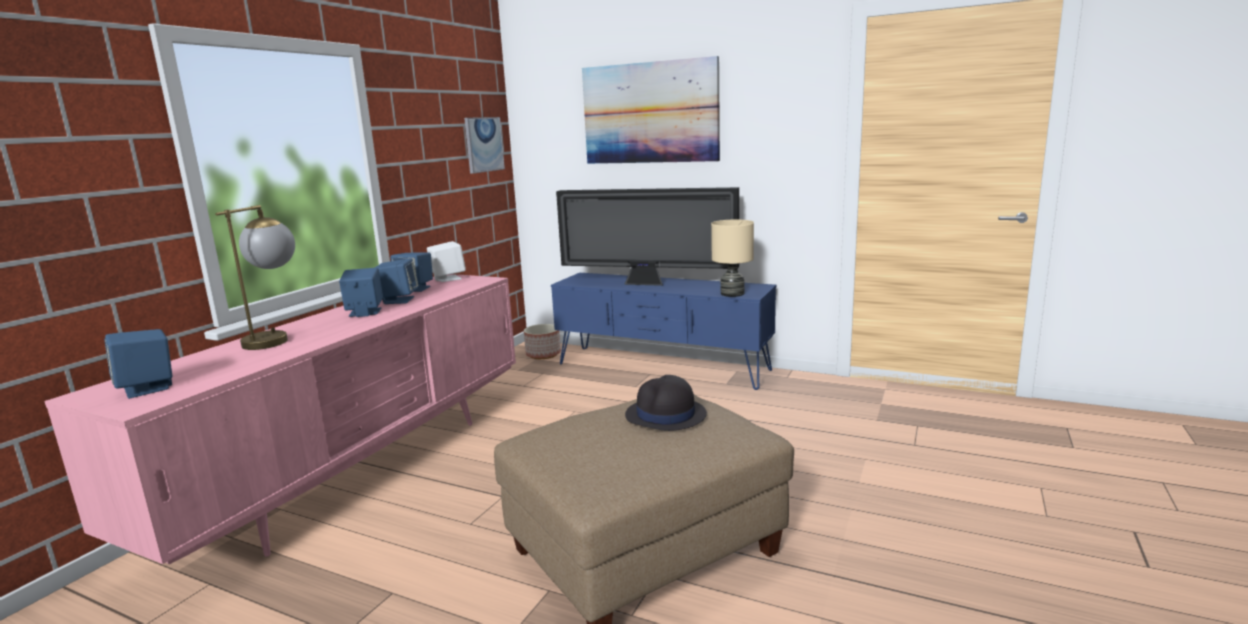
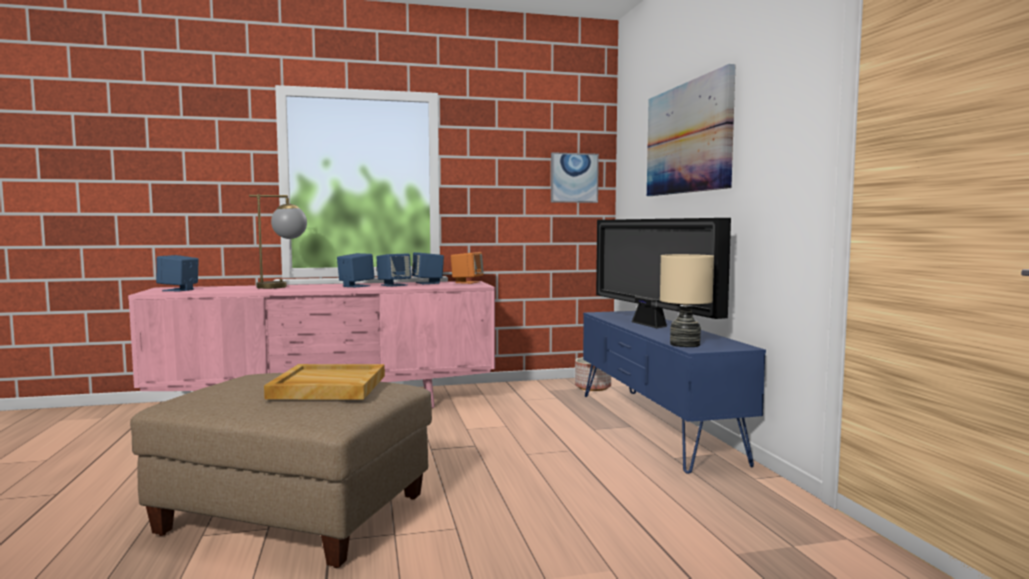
camera: 50 degrees right, 10 degrees down
white speaker [427,241,466,282] -> orange speaker [451,252,484,284]
black hat [625,375,707,431] -> beige tray [264,364,385,400]

